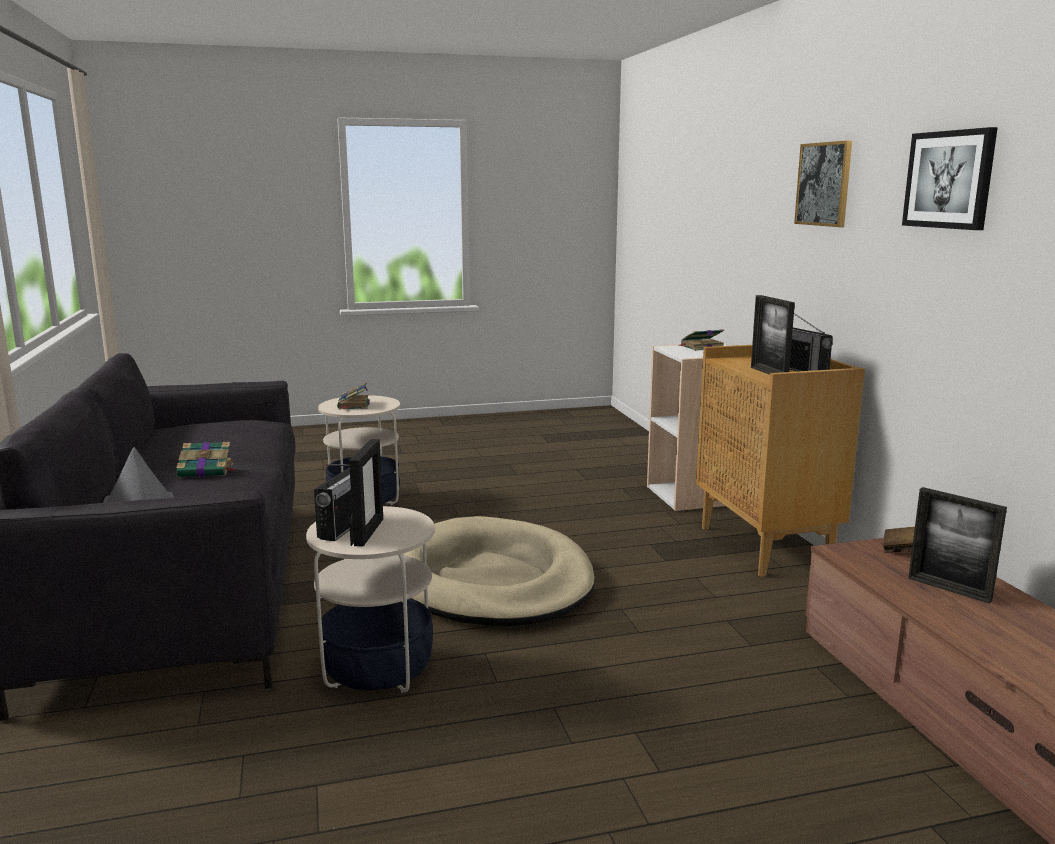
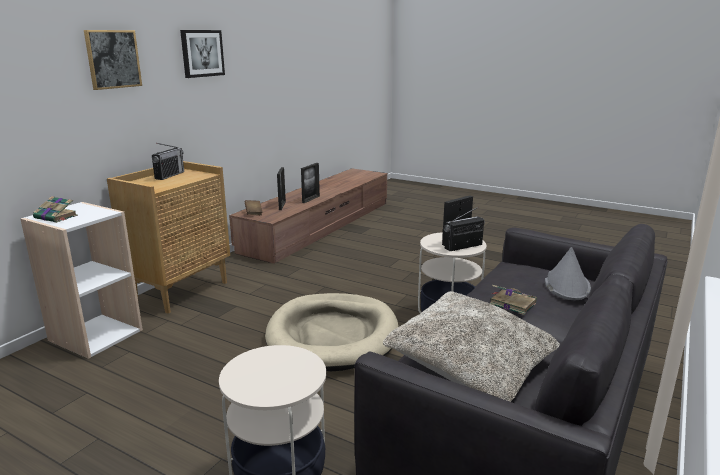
camera: 135 degrees left, 5 degrees up
book [337,382,370,409] -> none
picture frame [751,295,795,375] -> picture frame moved to [301,163,320,203]
none -> beige pillow [383,291,560,402]

